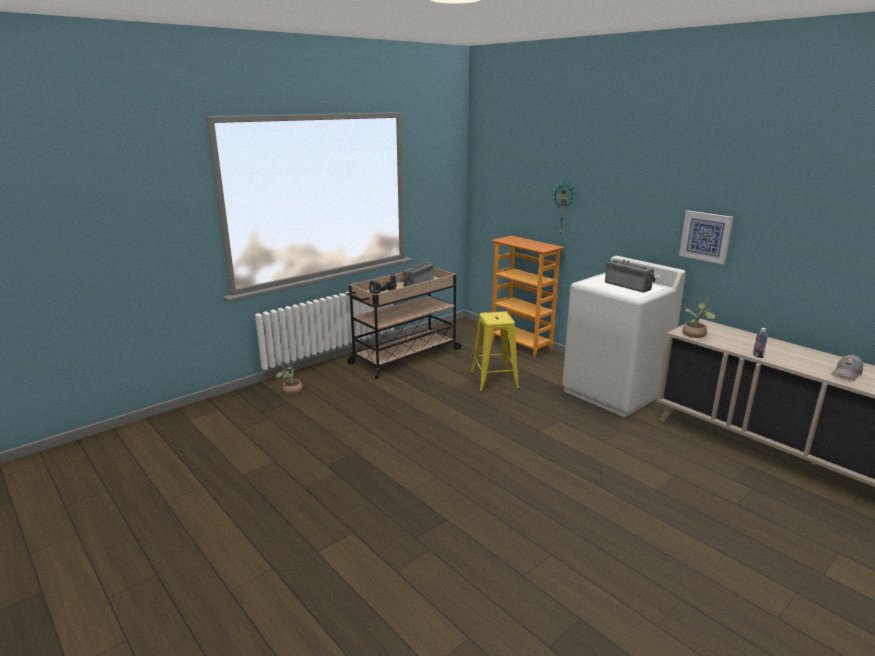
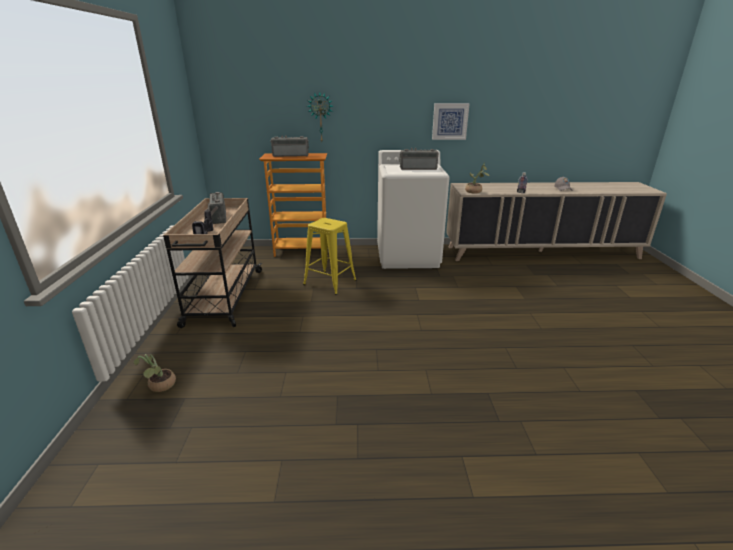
camera: 50 degrees left, 5 degrees up
none -> radio [271,135,309,157]

